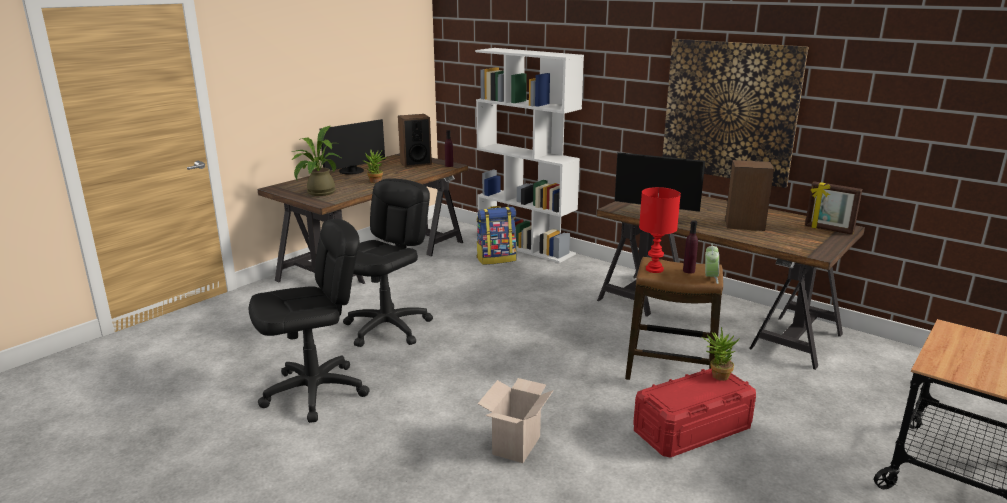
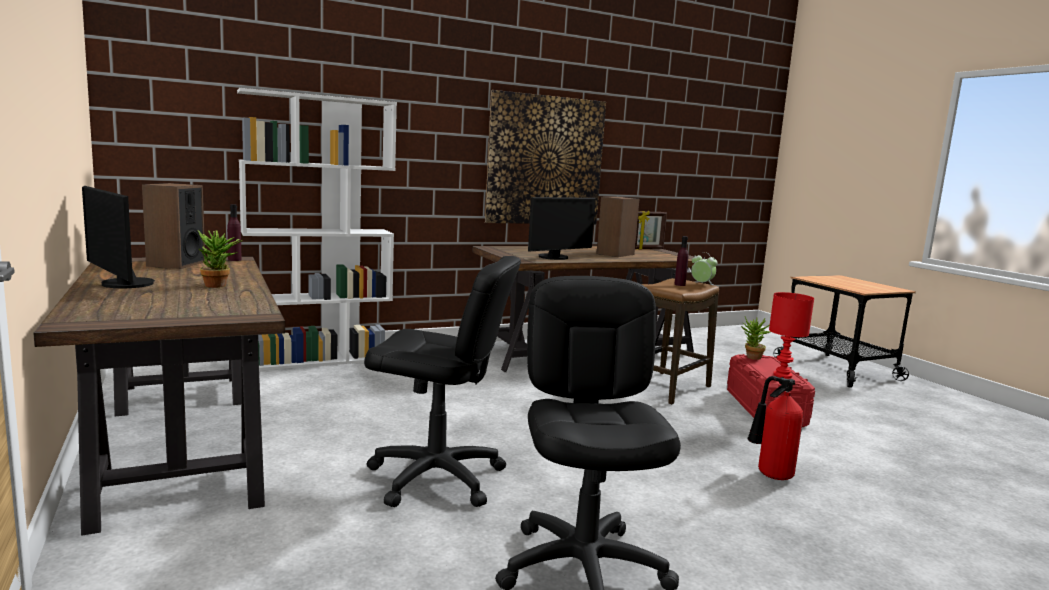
camera: 65 degrees left, 10 degrees down
potted plant [292,126,341,196] -> none
monitor [320,119,385,175] -> monitor turned 150 degrees clockwise [82,186,155,288]
black office chair [343,178,433,347] -> black office chair turned 135 degrees clockwise [364,256,521,507]
backpack [477,206,517,265] -> none
cardboard box [478,378,554,463] -> fire extinguisher [747,376,803,480]
red table lamp [639,187,681,273] -> red table lamp moved to [769,292,814,378]

